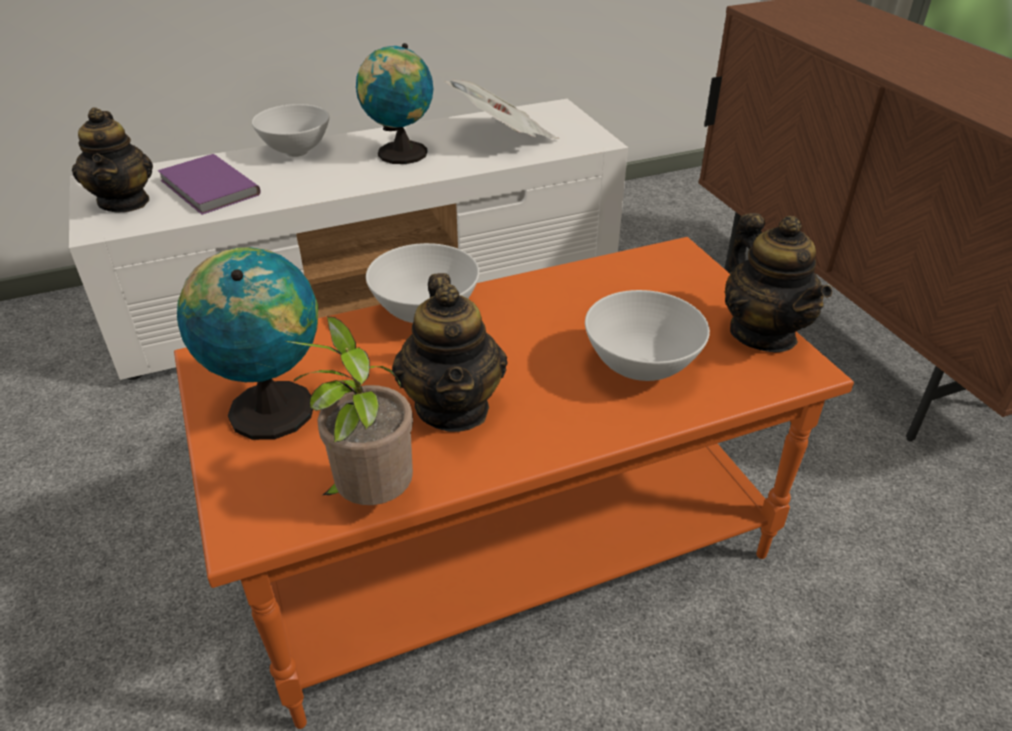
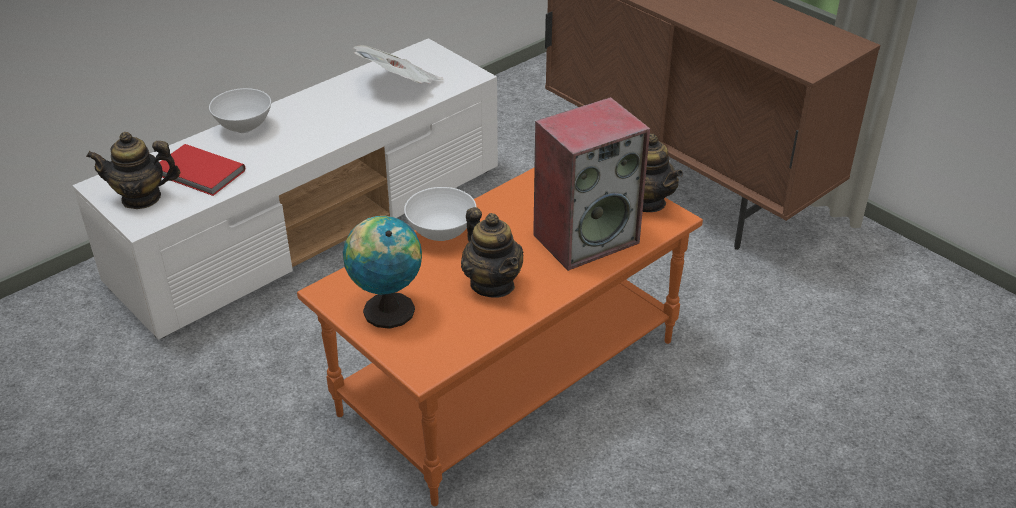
camera: 20 degrees left, 0 degrees up
teapot [72,107,153,213] -> teapot turned 120 degrees clockwise [86,132,180,209]
purple book [158,154,261,215] -> red book [160,144,245,196]
potted plant [286,316,413,505] -> none
globe [356,43,433,164] -> none
white bowl [585,290,710,381] -> speaker [533,97,650,271]

